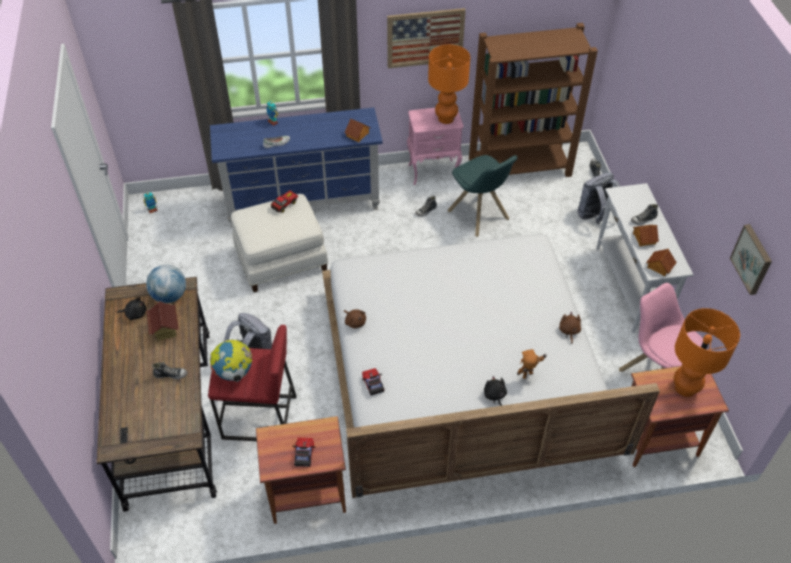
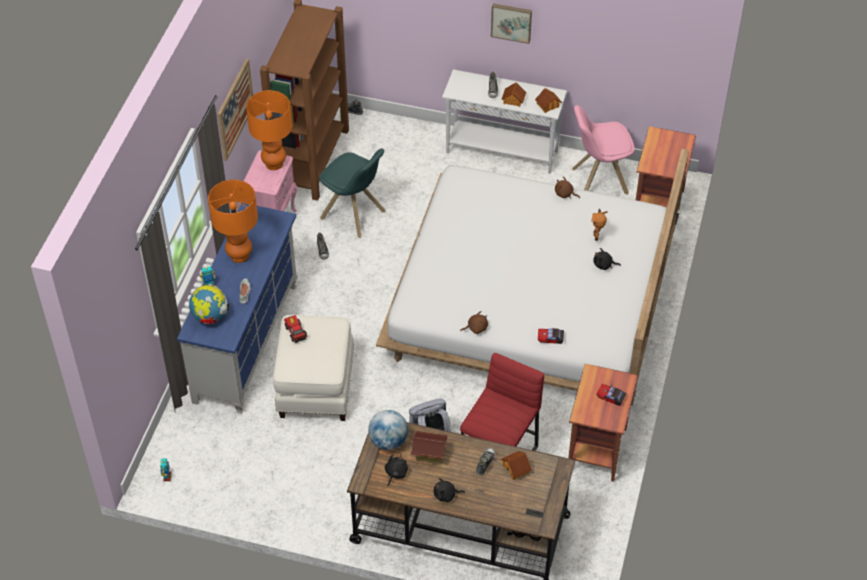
camera: 65 degrees left, 0 degrees up
globe [210,340,252,382] -> globe moved to [189,284,229,324]
toy house [344,118,371,142] -> toy house moved to [501,451,532,480]
turquoise chair [448,155,517,237] -> turquoise chair turned 45 degrees clockwise [319,148,386,238]
grey backpack [578,172,620,224] -> none
orange table lamp [674,308,740,397] -> orange table lamp moved to [208,180,258,263]
picture [730,224,772,295] -> picture moved to [491,3,532,44]
none -> black plush toy [434,478,465,502]

